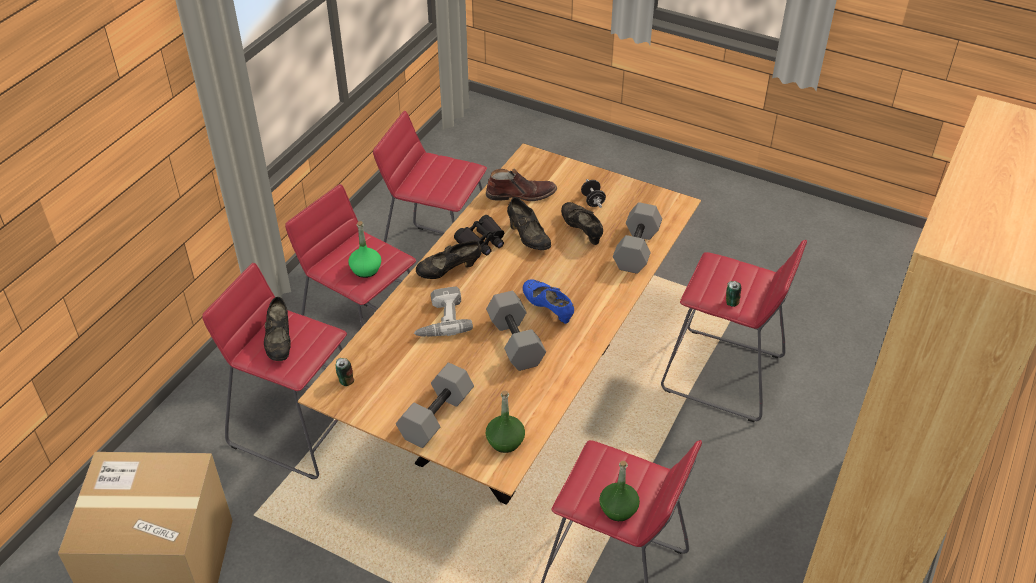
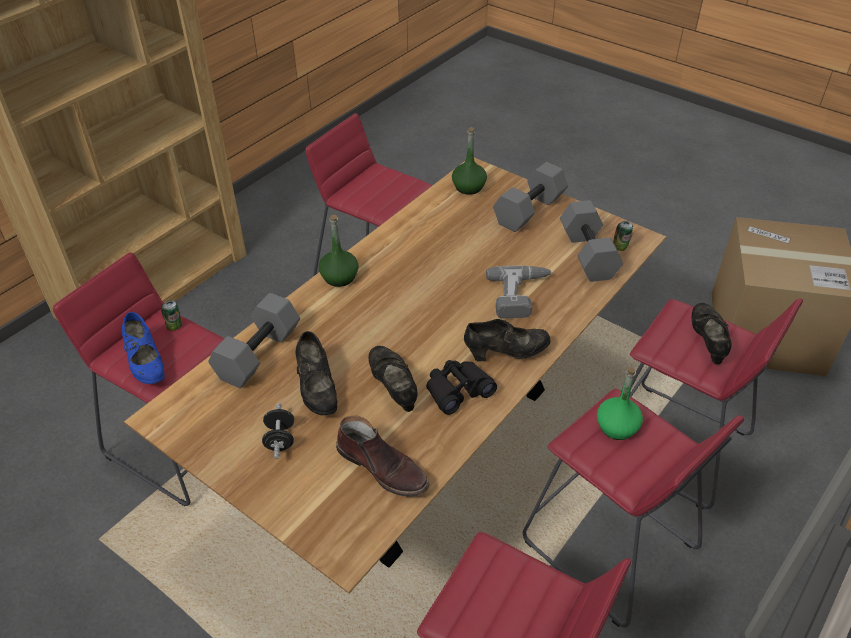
camera: 170 degrees left, 0 degrees up
brown boot [486,169,557,201] -> brown boot turned 150 degrees counterclockwise [336,416,429,497]
grey dumbbell [486,291,546,371] -> grey dumbbell moved to [560,200,623,282]
blue shoe [523,279,574,324] -> blue shoe moved to [122,312,165,384]
green bottle [599,461,640,521] -> green bottle moved to [319,214,359,287]

